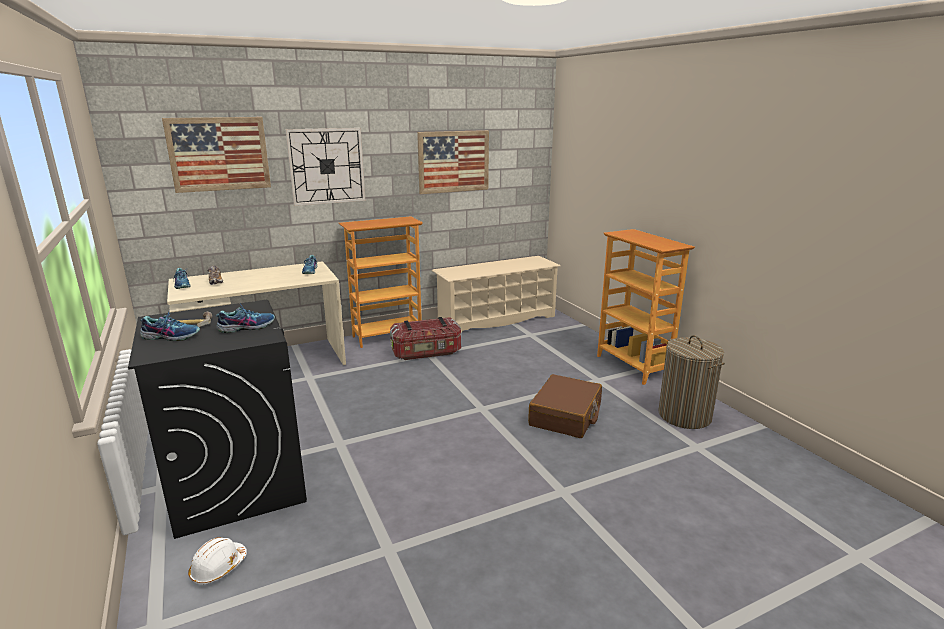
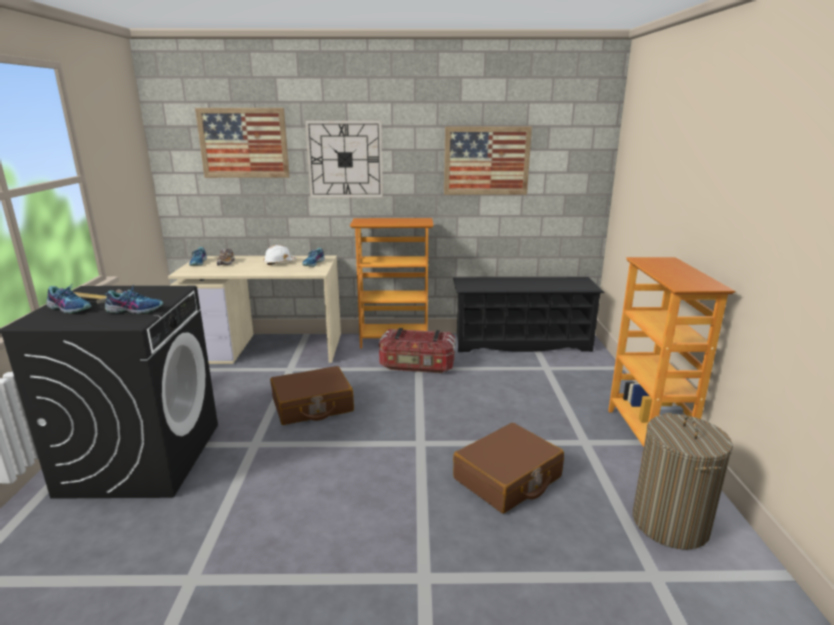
camera: 25 degrees right, 0 degrees up
white hard hat [188,537,247,585] -> white hard hat moved to [263,245,296,265]
beige shoe rack [432,256,561,332] -> black shoe rack [453,277,605,352]
none -> brown suitcase [270,366,354,425]

